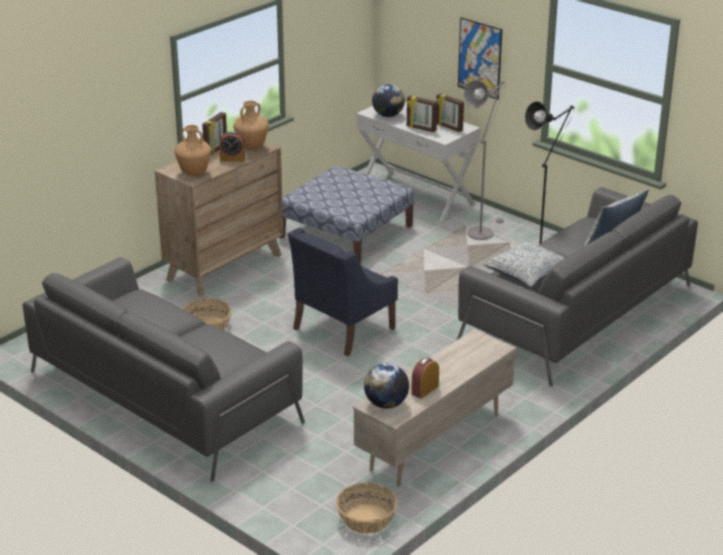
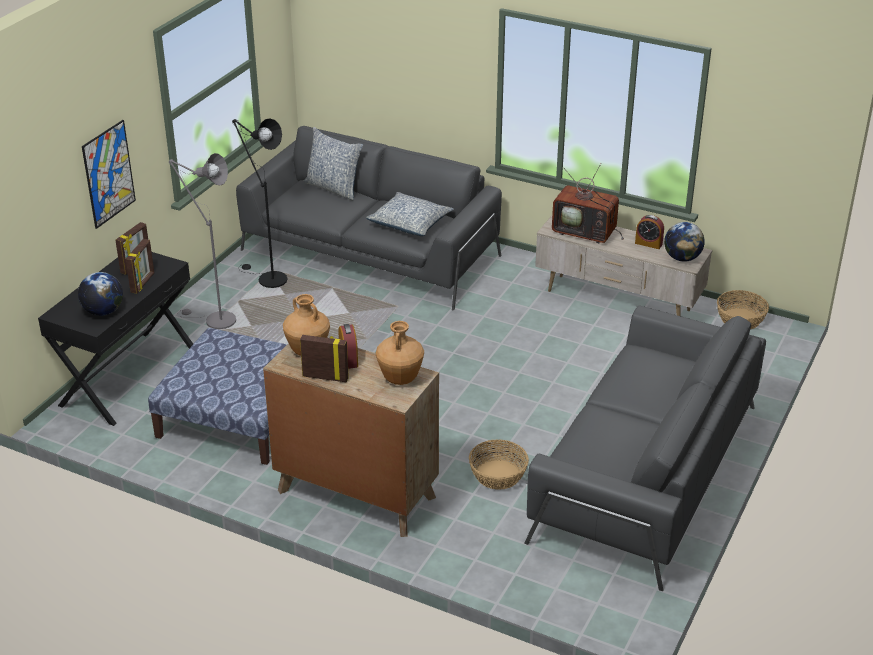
camera: 105 degrees left, 5 degrees up
blue armchair [287,228,398,357] -> none
white console table [357,102,480,223] -> black console table [38,252,193,426]
none -> television [552,164,624,243]

